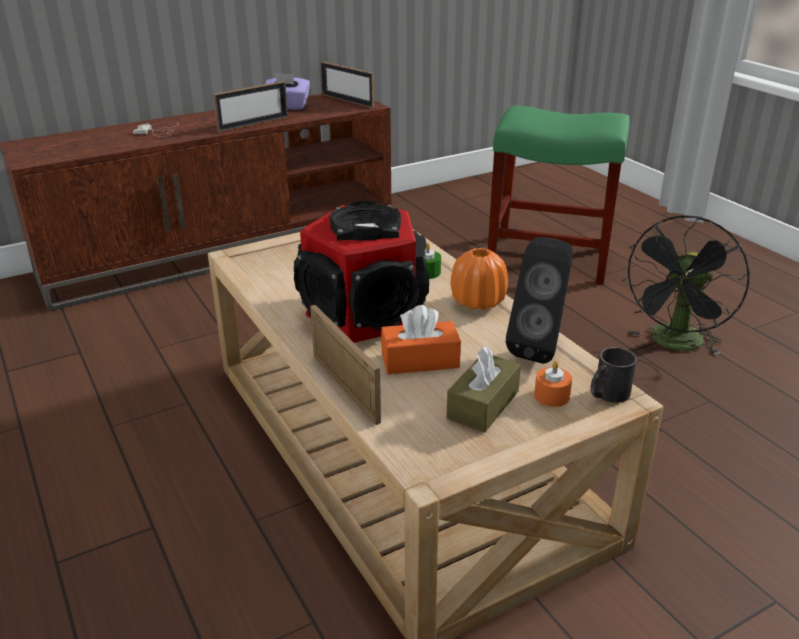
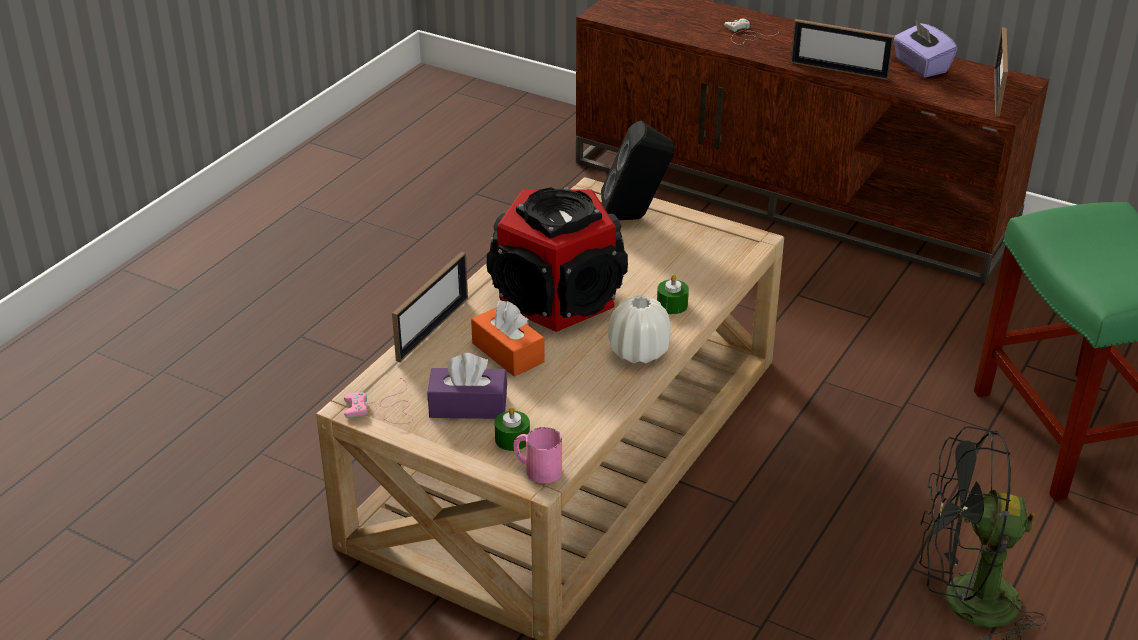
camera: 60 degrees right, 5 degrees up
brown tissue box [446,346,521,433] -> purple tissue box [427,353,507,419]
orange vase [451,248,508,310] -> white vase [608,295,671,363]
black speaker [506,237,573,364] -> black speaker moved to [601,120,674,220]
orange candle [534,361,572,407] -> green candle [495,407,530,451]
black mug [590,347,637,403] -> pink mug [513,427,562,483]
none -> pink game controller [344,378,413,424]

